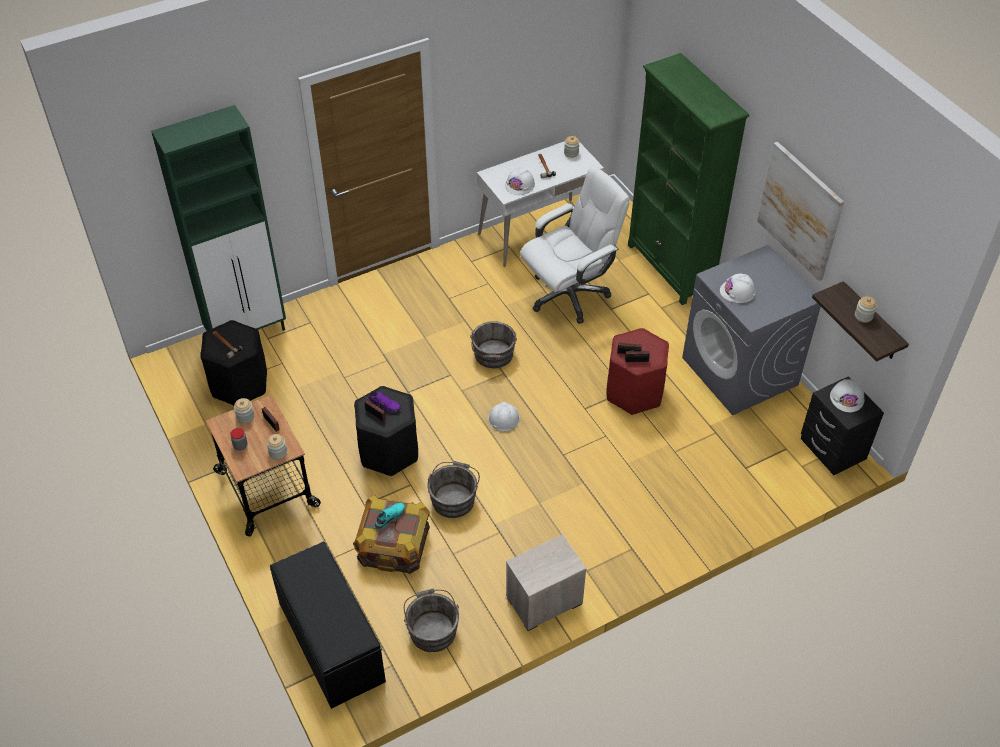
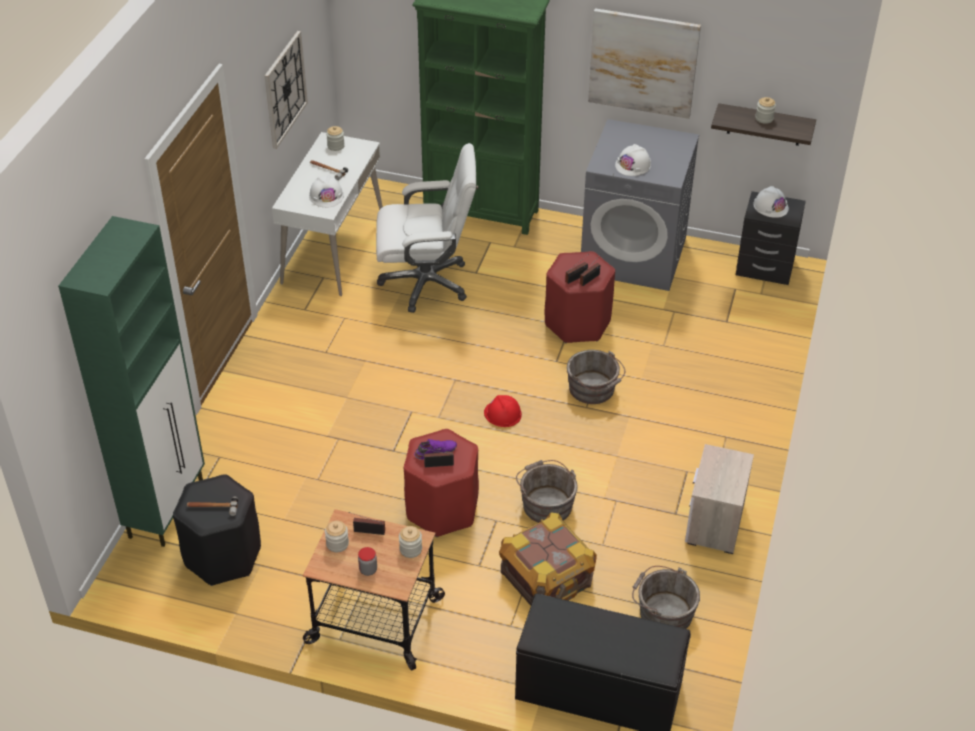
camera: 45 degrees left, 5 degrees down
black stool [354,386,418,476] -> red stool [404,429,479,537]
turquoise shoe [374,503,405,530] -> none
grey bucket [470,321,517,368] -> grey bucket moved to [567,350,625,404]
white hard hat [488,402,520,432] -> red hard hat [484,395,522,427]
white office chair [520,166,630,324] -> white office chair turned 75 degrees clockwise [376,143,476,313]
none -> wall clock [265,31,308,149]

